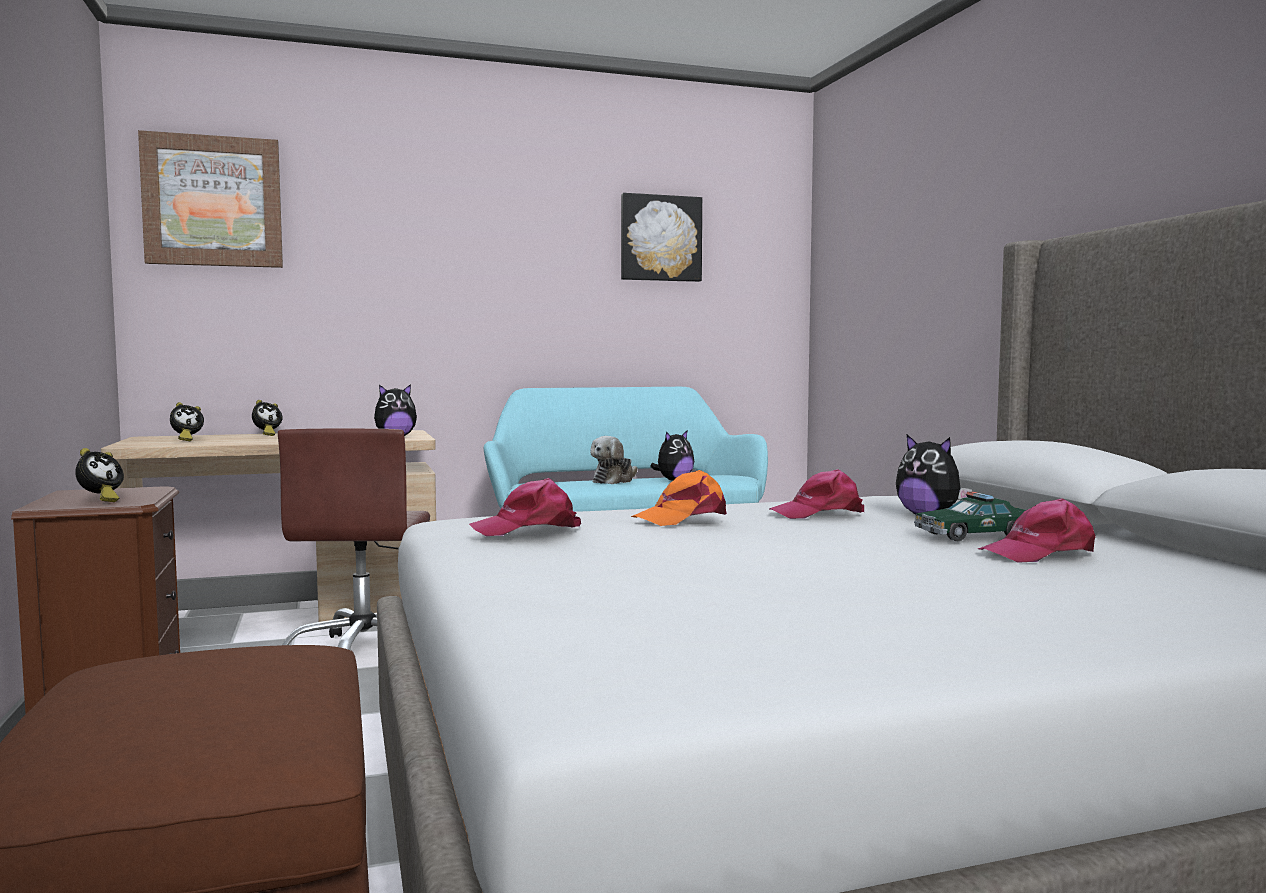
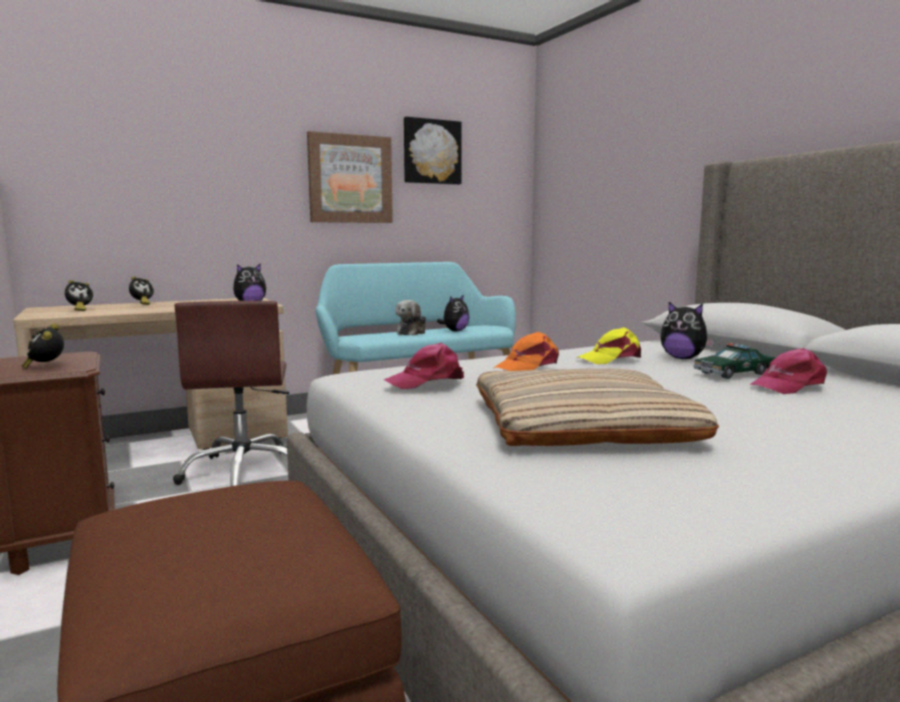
camera: 10 degrees left, 5 degrees up
alarm clock [75,448,124,502] -> alarm clock turned 150 degrees clockwise [22,323,64,368]
picture [138,130,283,268] -> picture moved to [307,131,393,223]
pink cap [769,469,864,519] -> yellow cap [577,327,641,364]
none -> beige pillow [476,368,719,446]

